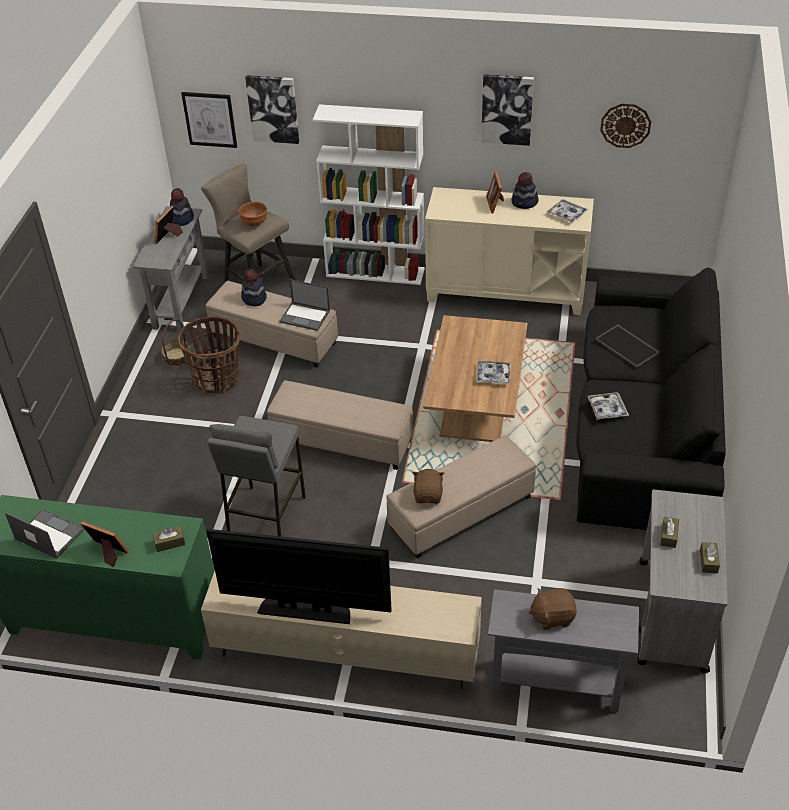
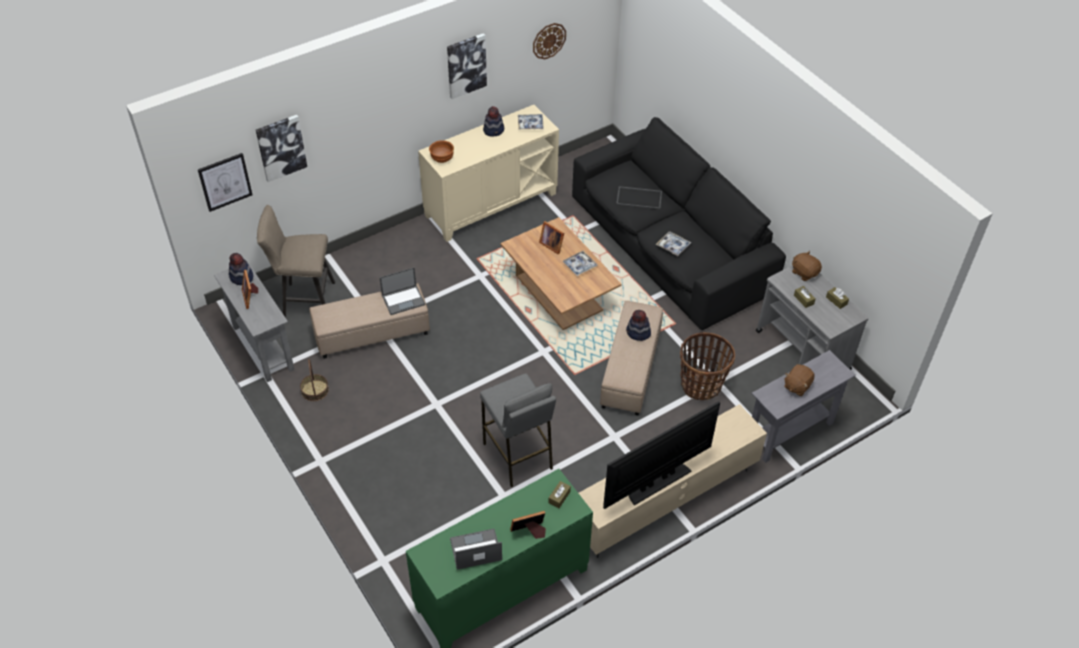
camera: 45 degrees left, 5 degrees up
basket [178,316,240,394] -> basket moved to [680,332,735,400]
brown bowl [238,202,267,226] -> brown bowl moved to [429,140,454,163]
hat [241,269,267,306] -> hat moved to [626,310,651,341]
beige ottoman [267,380,413,470] -> none
white bookcase [313,104,425,285] -> none
brown plush toy [412,469,444,504] -> brown plush toy moved to [792,251,822,281]
picture frame [486,172,504,213] -> picture frame moved to [539,221,564,254]

